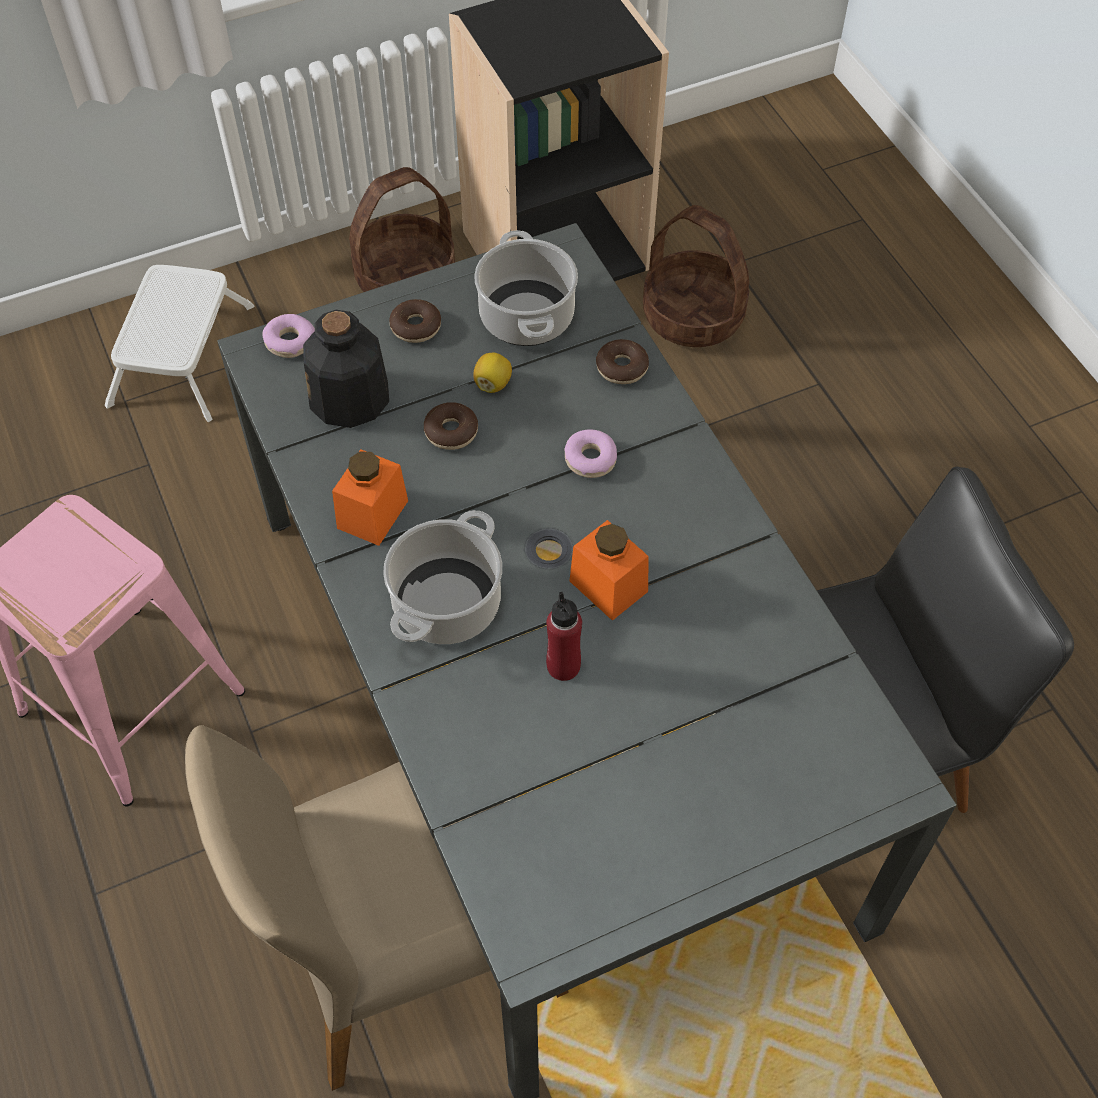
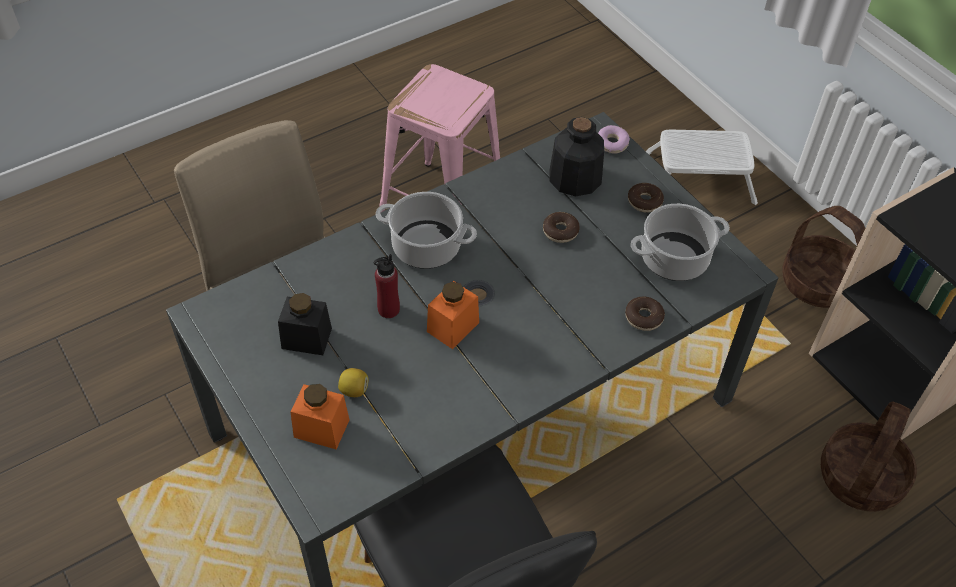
camera: 80 degrees right, 5 degrees down
orange jar [332,449,408,546] -> orange jar moved to [290,384,350,449]
lemon [473,353,512,393] -> lemon moved to [338,368,369,397]
donut [564,429,617,478] -> none
none -> black jar [278,293,332,355]

